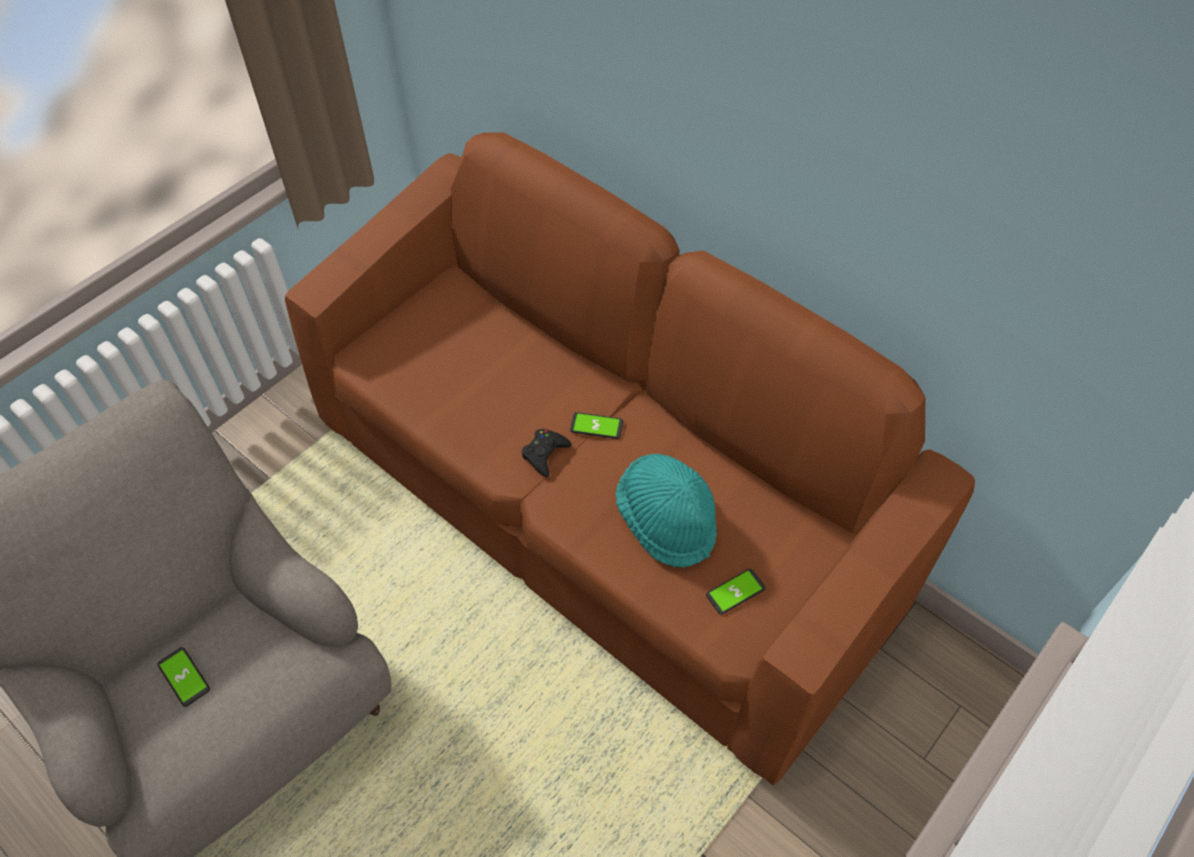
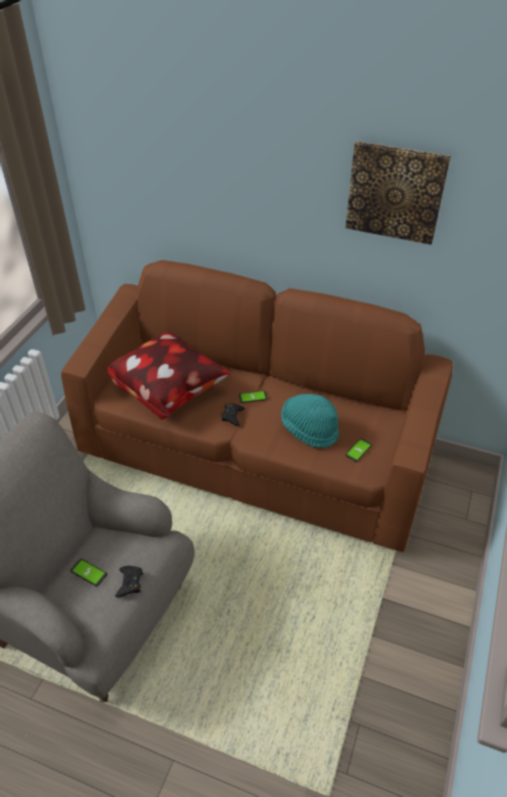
camera: 20 degrees left, 10 degrees down
none -> pillow [107,332,231,420]
none -> black game controller [115,566,143,597]
none -> picture [345,141,451,245]

